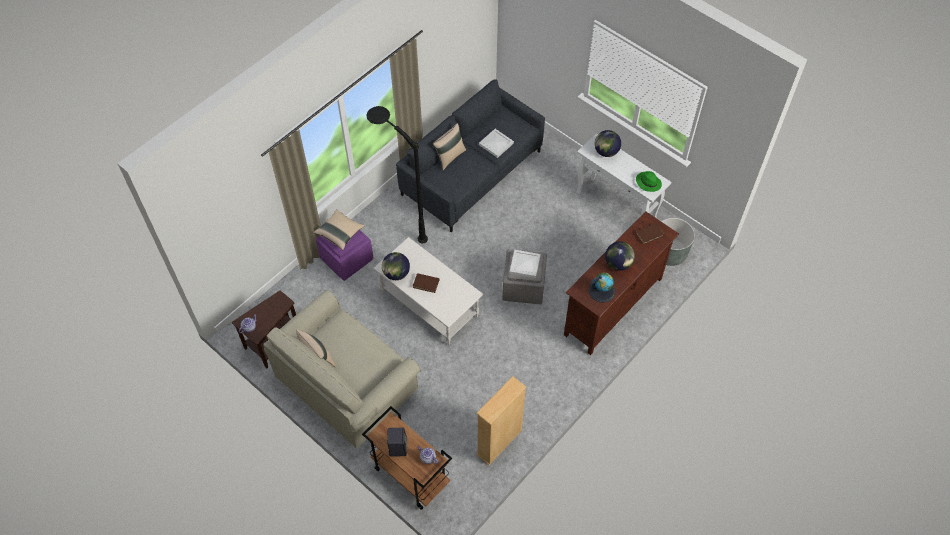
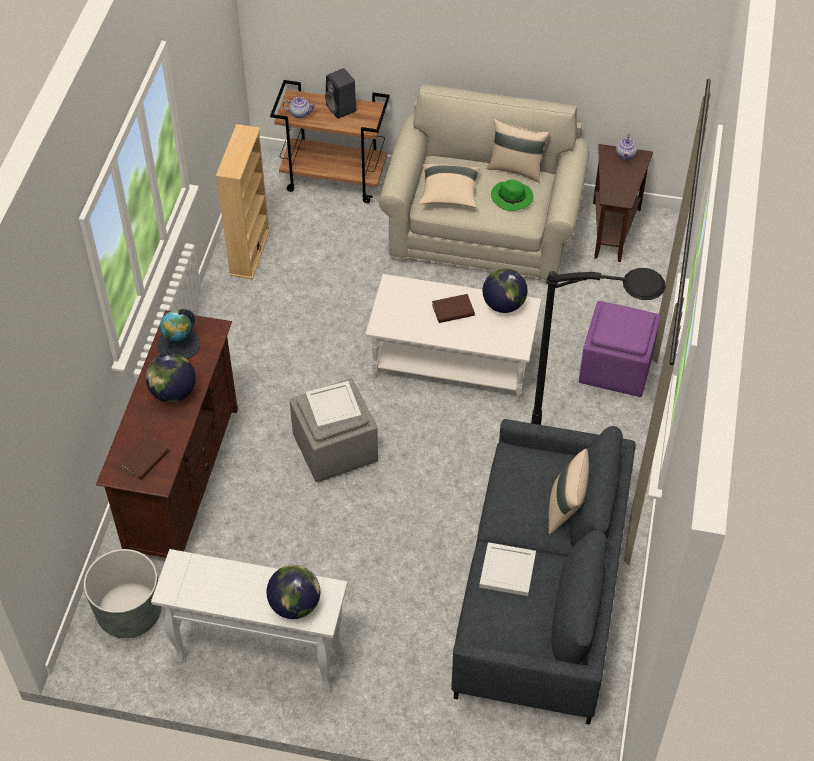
camera: 150 degrees right, 5 degrees down
beige pillow [314,209,365,250] -> beige pillow moved to [419,164,480,208]
green hat [636,171,662,192] -> green hat moved to [491,179,534,211]

